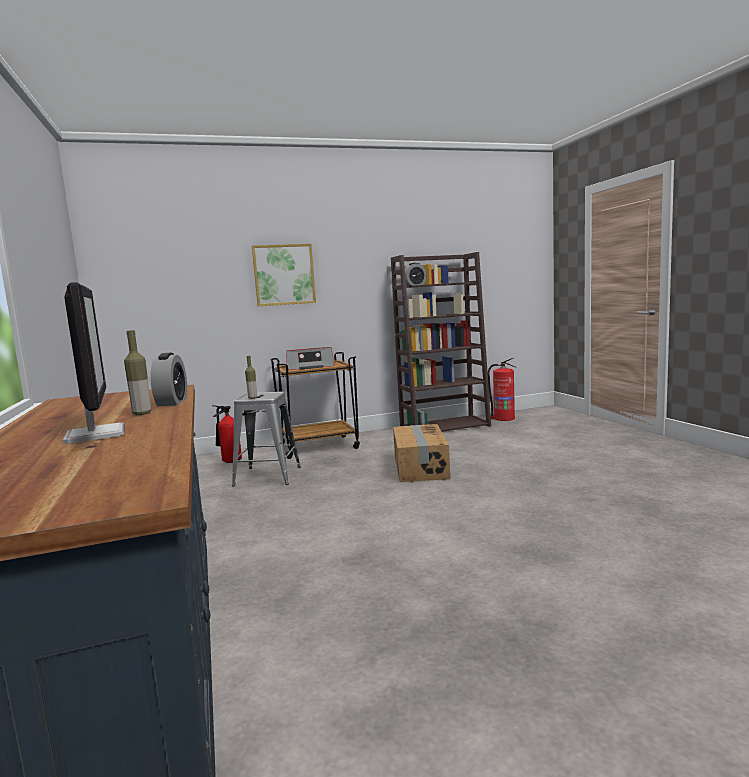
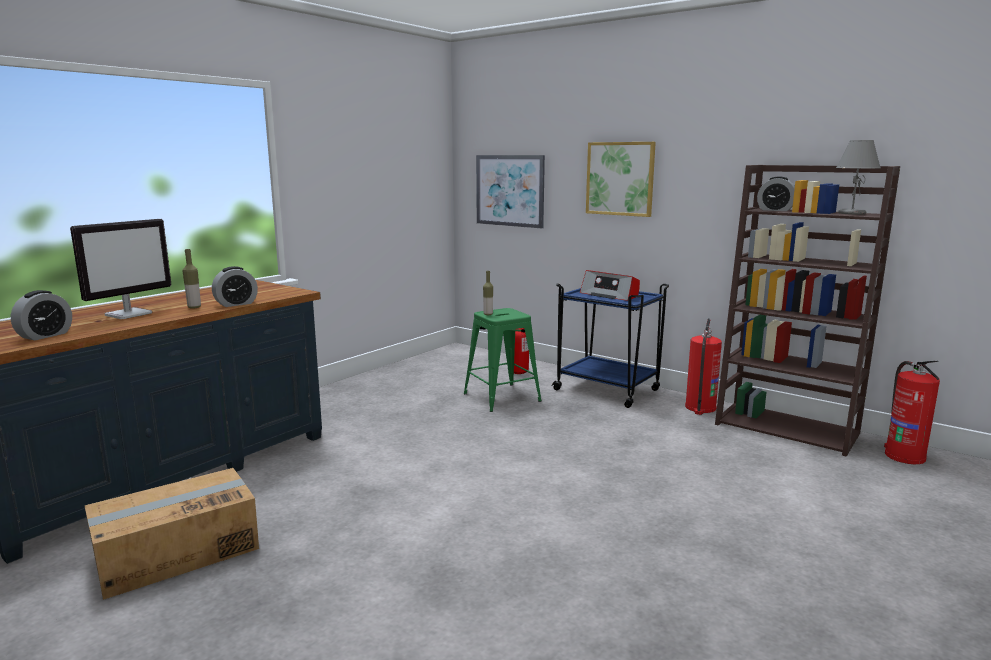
camera: 55 degrees right, 5 degrees up
grey stool [232,392,301,487] -> green stool [464,308,541,412]
brown cart [270,352,360,459] -> blue cart [551,283,669,408]
cardboard box [393,424,450,482] -> cardboard box moved to [84,468,259,600]
none -> alarm clock [11,290,72,340]
none -> picture [476,155,545,228]
none -> fire extinguisher [685,319,722,415]
none -> grey table lamp [836,140,881,215]

